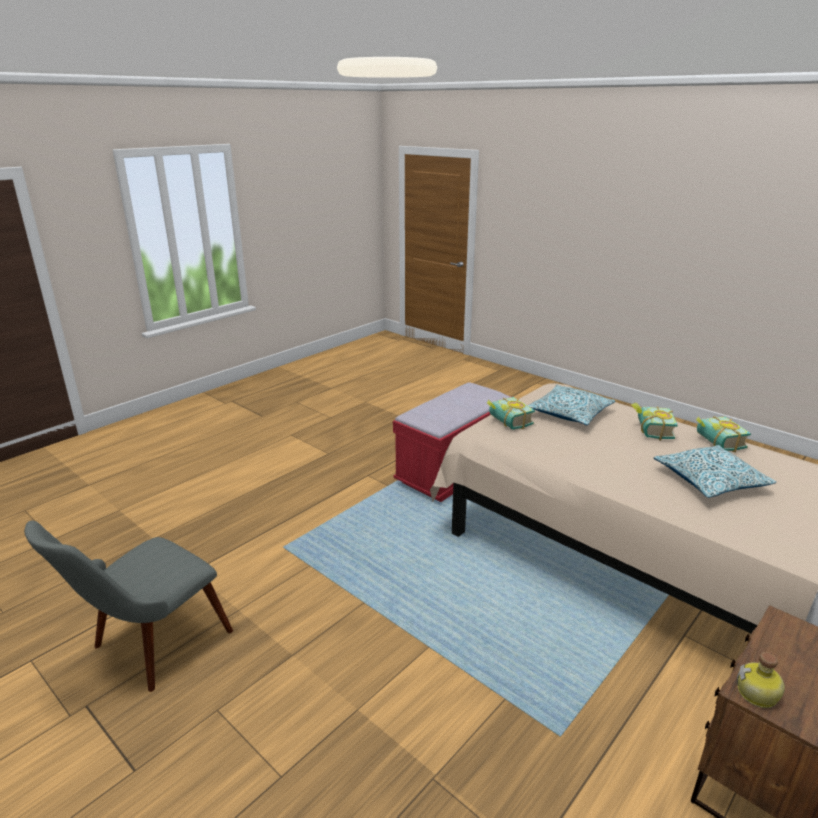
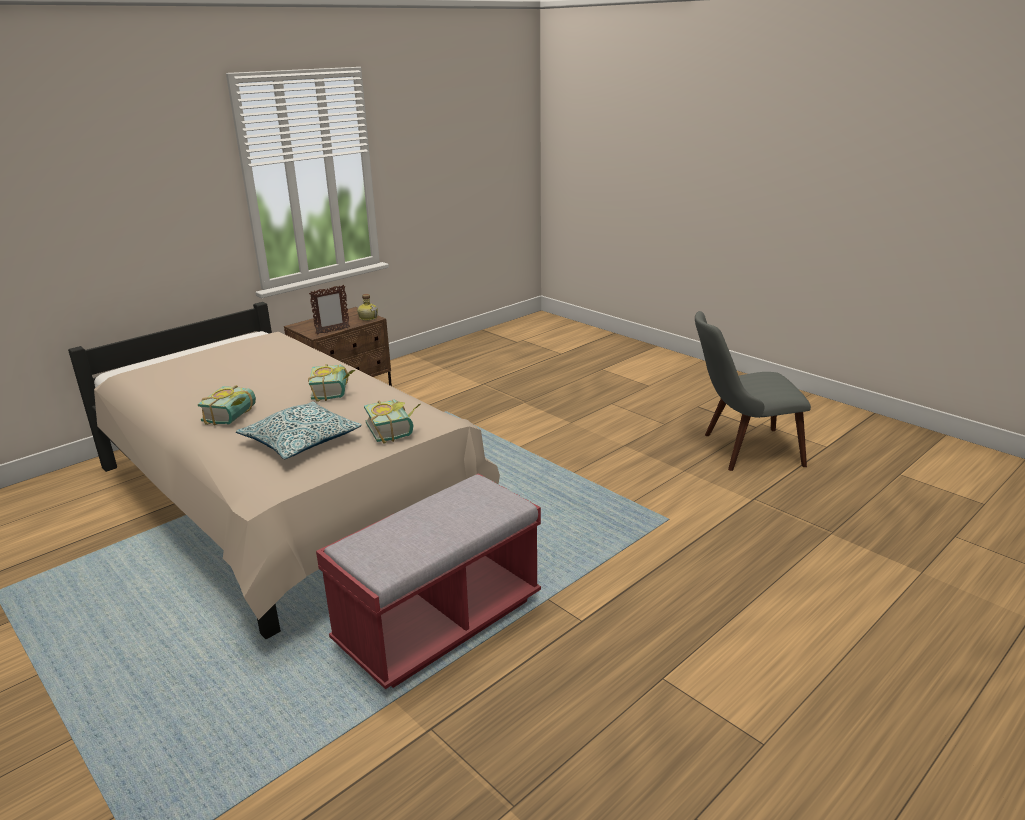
camera: 175 degrees left, 0 degrees up
grey chair [24,521,233,692] -> grey chair turned 135 degrees counterclockwise [695,311,811,471]
pillow [654,445,776,498] -> none
book [696,416,751,452] -> book moved to [308,364,355,402]
none -> picture frame [309,285,350,335]

